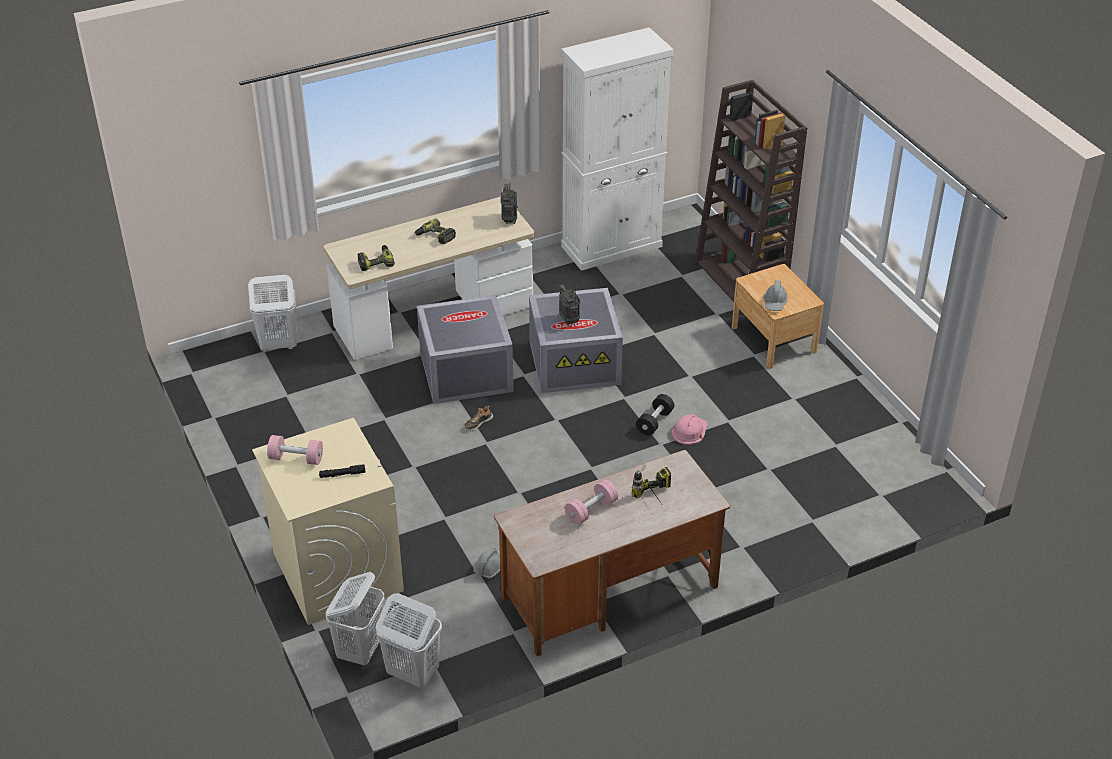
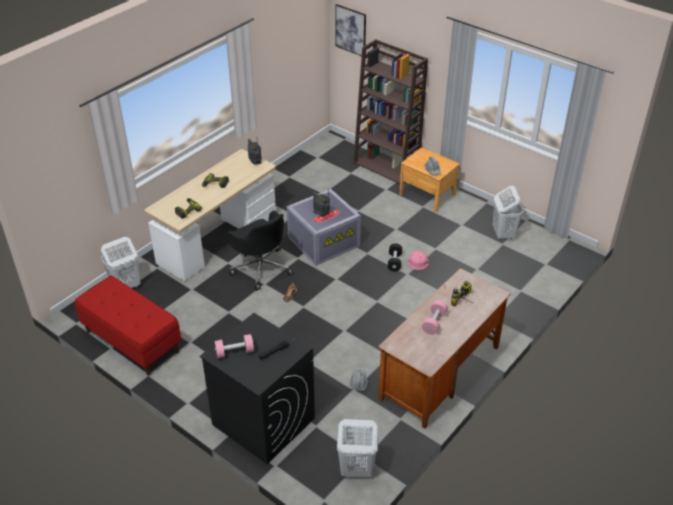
camera: 25 degrees left, 0 degrees up
beige washing machine [252,418,404,625] -> black washing machine [200,313,315,464]
white laundry basket [325,572,384,665] -> white laundry basket moved to [493,186,523,240]
grey storage box [417,295,514,404] -> black office chair [227,210,293,291]
white cabinet [561,27,673,271] -> none
none -> red bench [75,276,181,376]
none -> picture [335,4,366,56]

